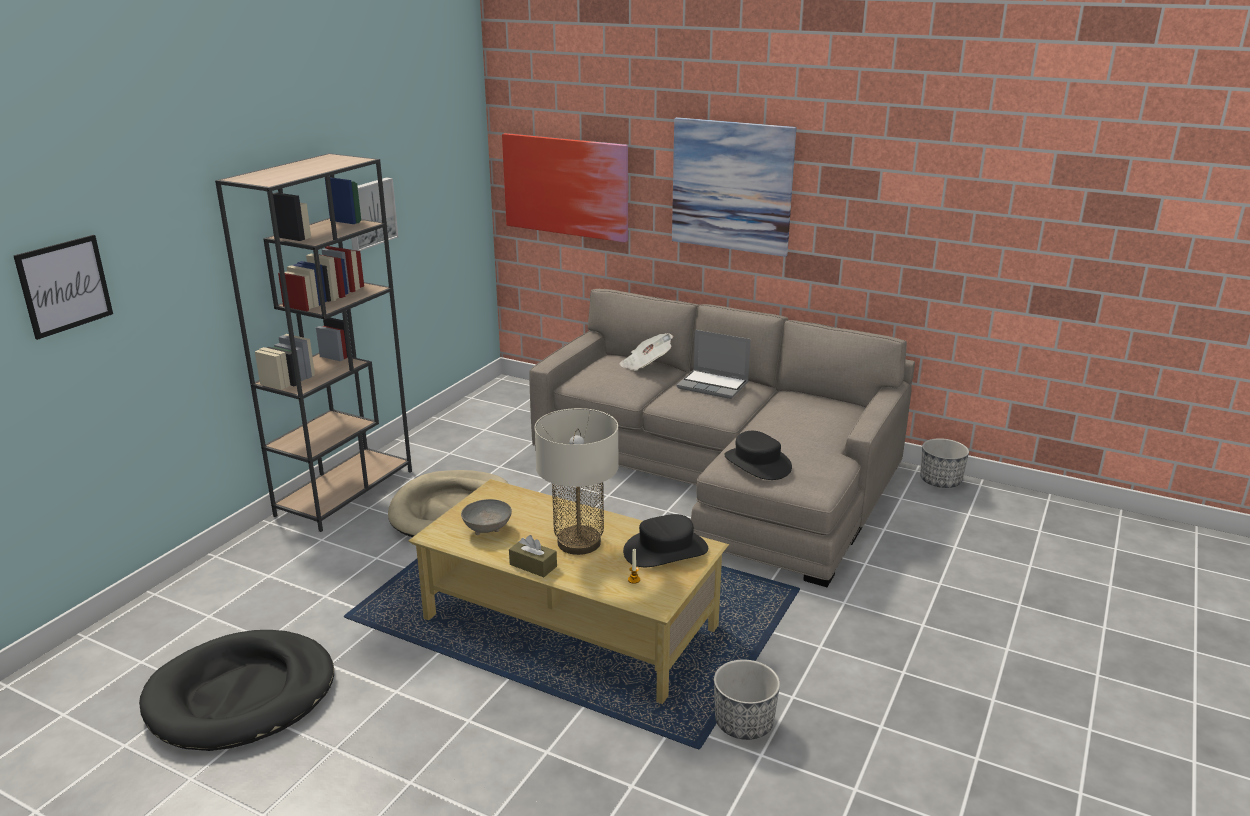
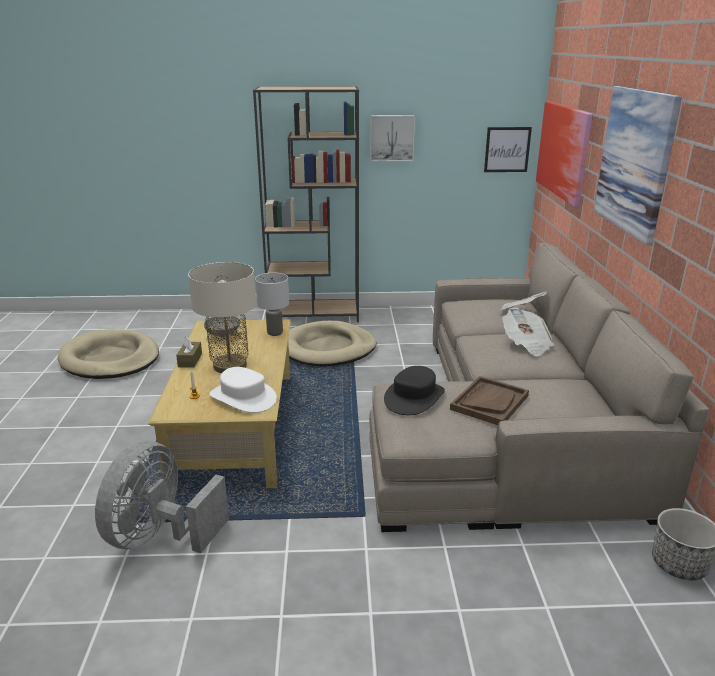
camera: 60 degrees right, 0 degrees up
picture [14,235,113,340] -> picture moved to [484,127,532,172]
black dog bed [139,630,334,751] -> beige dog bed [58,329,159,379]
black hat [623,514,708,567] -> white hat [210,367,277,413]
laptop [677,330,751,399] -> newspaper [502,307,554,356]
planter [714,659,780,740] -> grey fan [95,441,229,553]
none -> white table lamp [255,273,289,336]
none -> brown tray [450,376,529,425]

